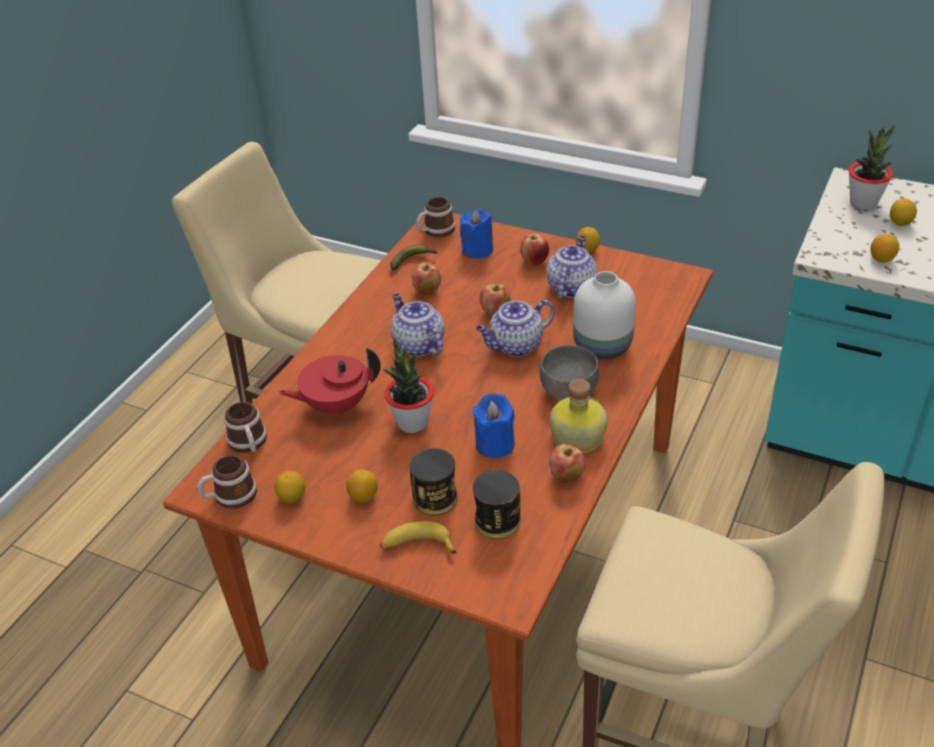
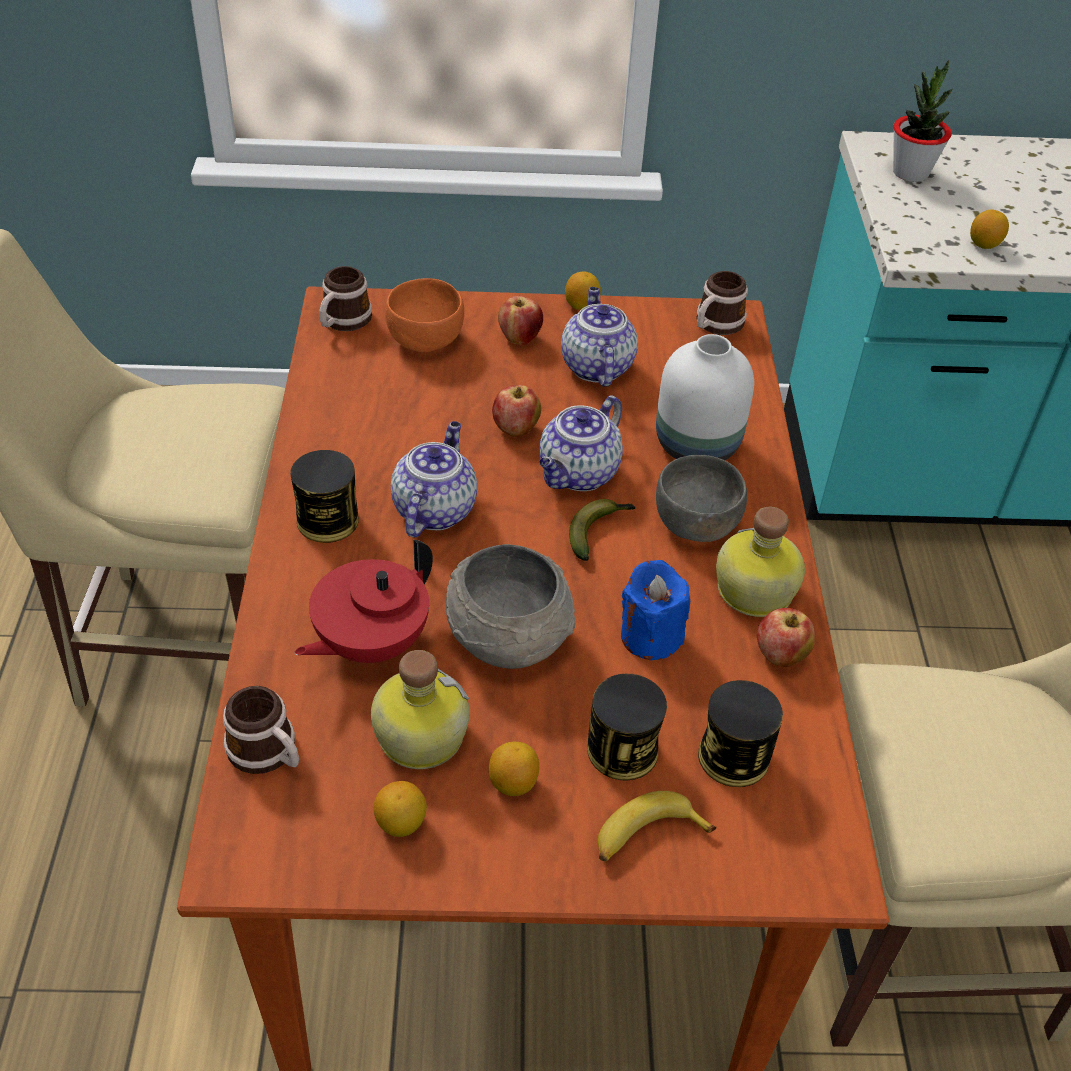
camera: 30 degrees left, 5 degrees up
mug [197,455,257,509] -> mug moved to [696,271,748,335]
potted plant [383,338,434,433] -> grey bowl [446,544,575,669]
banana [390,245,438,270] -> banana moved to [569,499,635,561]
teapot [391,294,445,357] -> teapot turned 75 degrees clockwise [391,421,477,537]
apple [412,263,441,295] -> none
blue candle [460,209,493,259] -> orange bowl [385,278,464,352]
lemon [890,199,917,226] -> none
none -> can [290,450,359,543]
none -> bottle [371,650,469,769]

